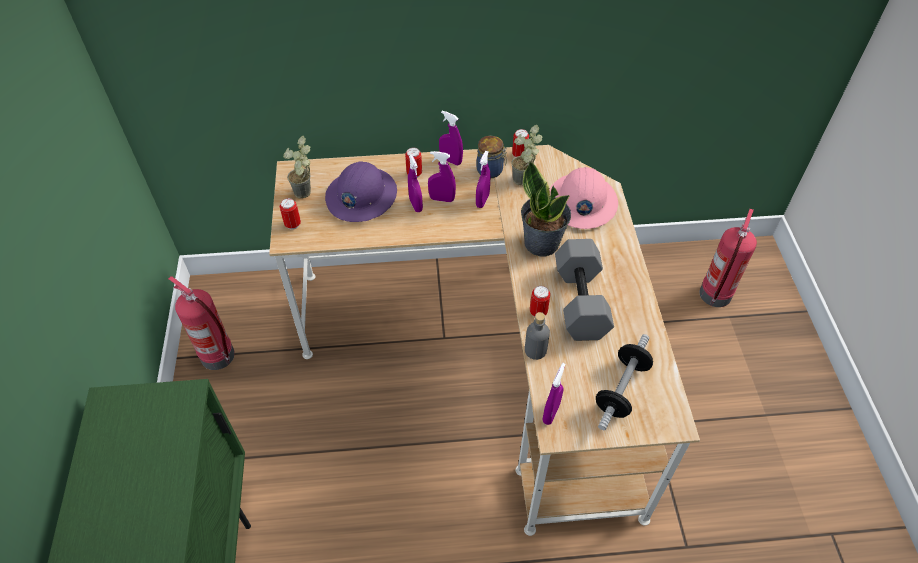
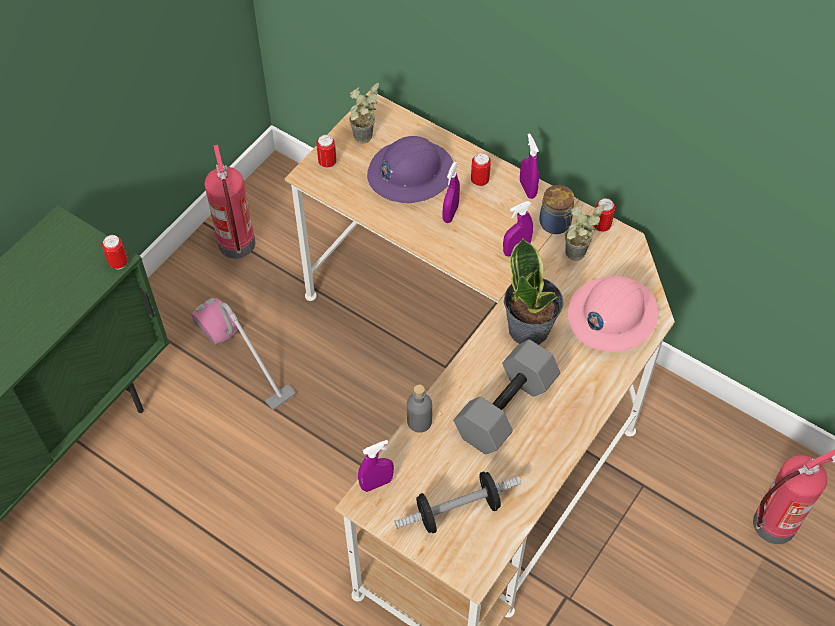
camera: 40 degrees right, 5 degrees up
purple spray bottle [428,151,456,202] -> none
can [530,286,550,317] -> can moved to [102,235,128,269]
none -> vacuum cleaner [191,298,296,410]

